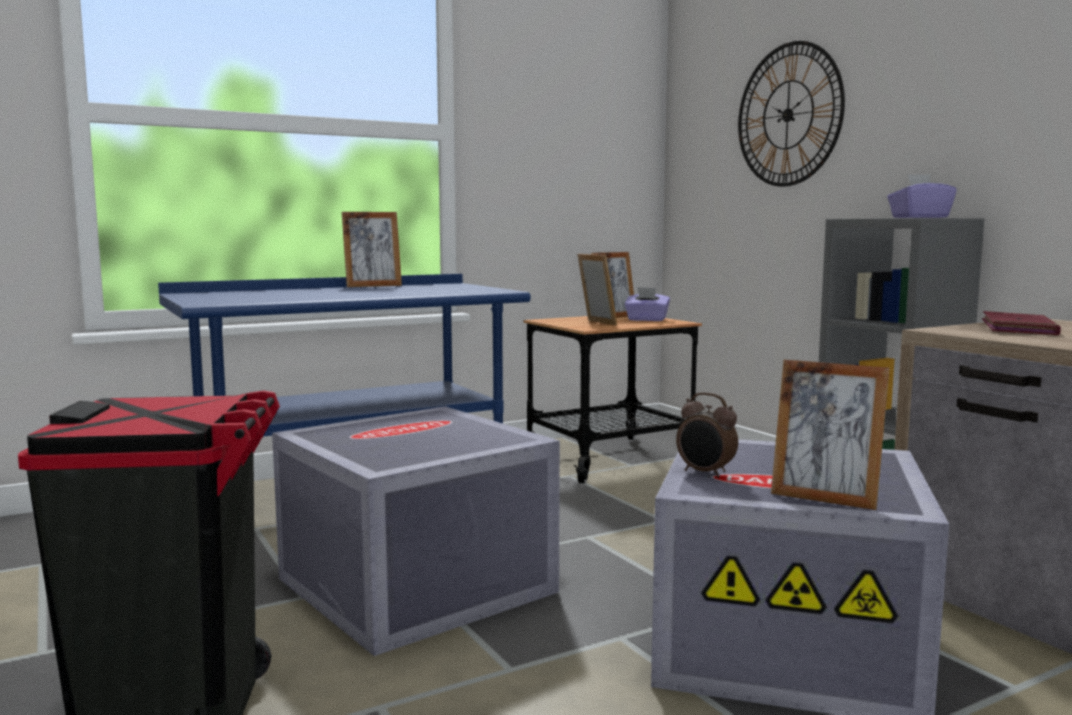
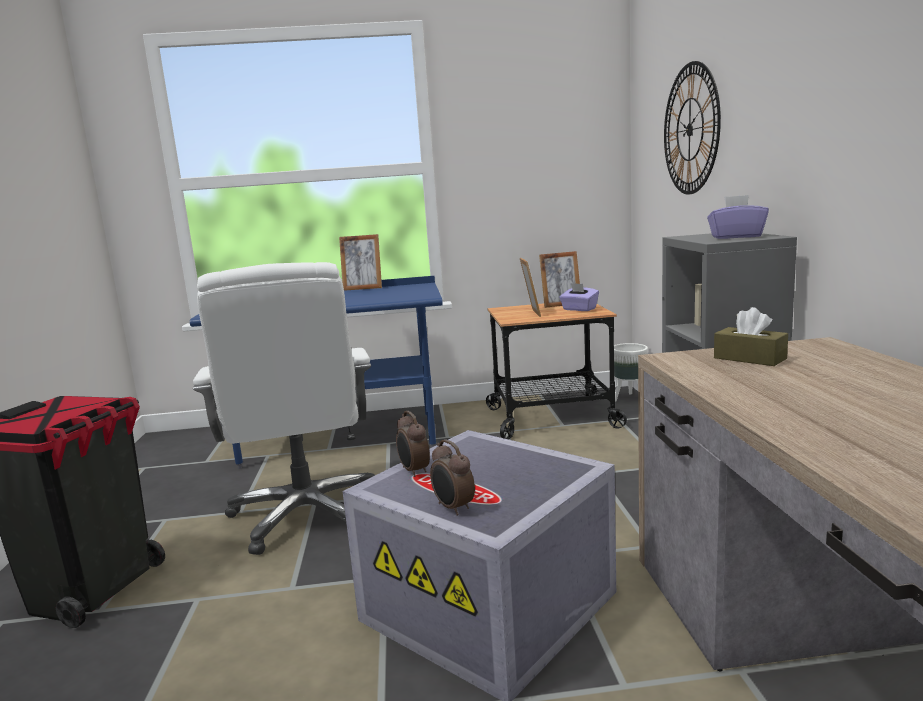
camera: 25 degrees right, 5 degrees up
grey storage box [272,406,560,656] -> white office chair [193,262,375,555]
picture frame [771,360,890,510] -> alarm clock [430,440,475,516]
red book [982,311,1061,335] -> brown tissue box [714,307,788,366]
none -> white planter [614,343,648,402]

